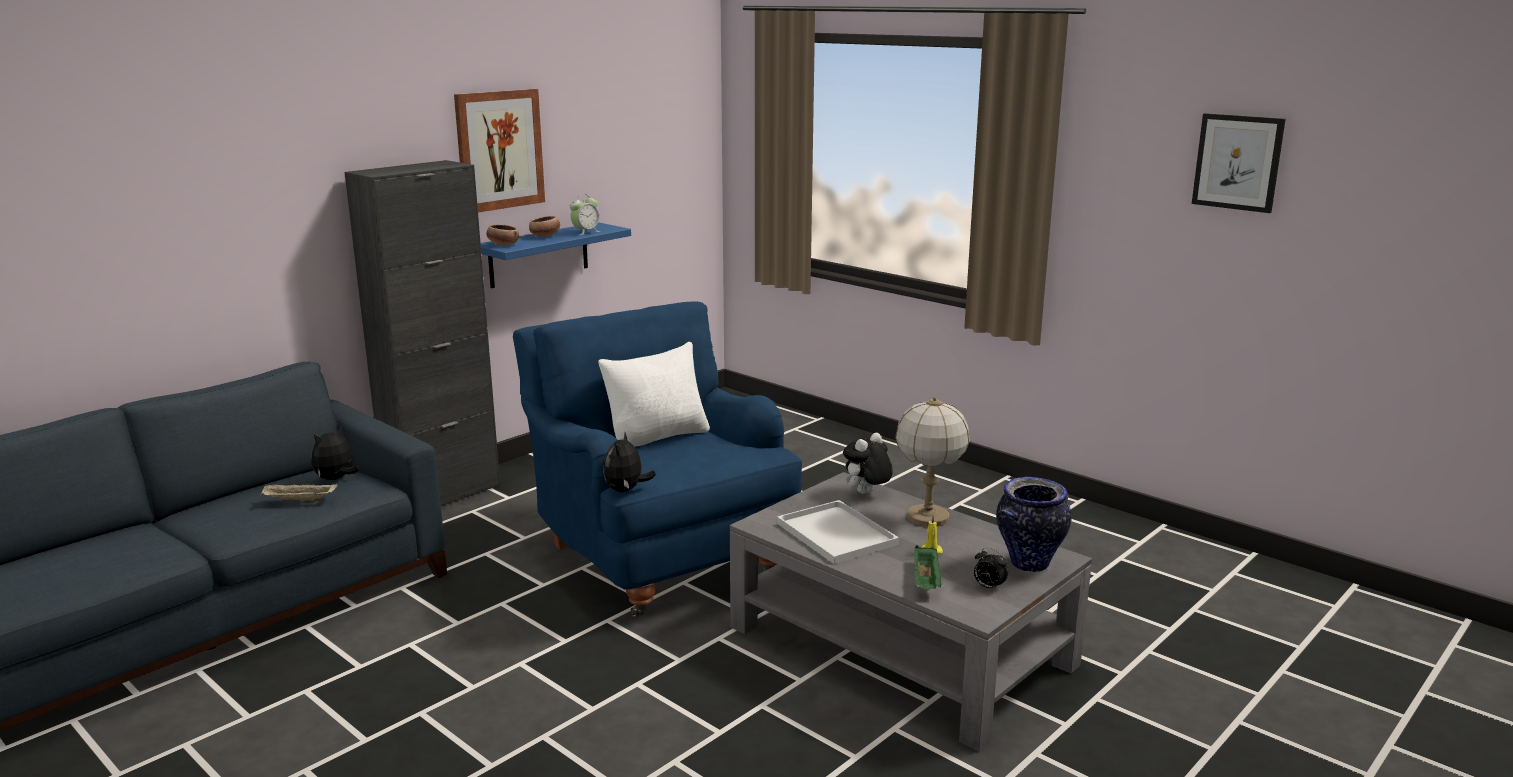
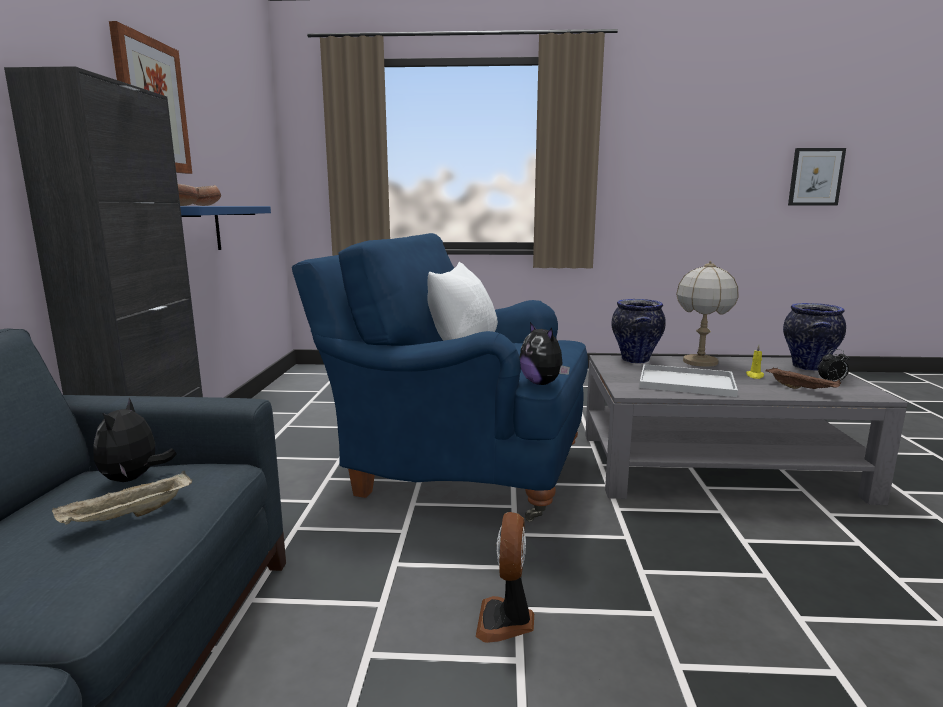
camera: 40 degrees left, 5 degrees down
alarm clock [570,194,600,235] -> none
plush toy [843,433,893,494] -> vase [611,299,666,364]
green tray [914,545,942,589] -> brown tray [766,367,841,389]
picture [1192,113,1286,213] -> picture moved to [788,148,846,206]
none -> fan [476,512,534,643]

